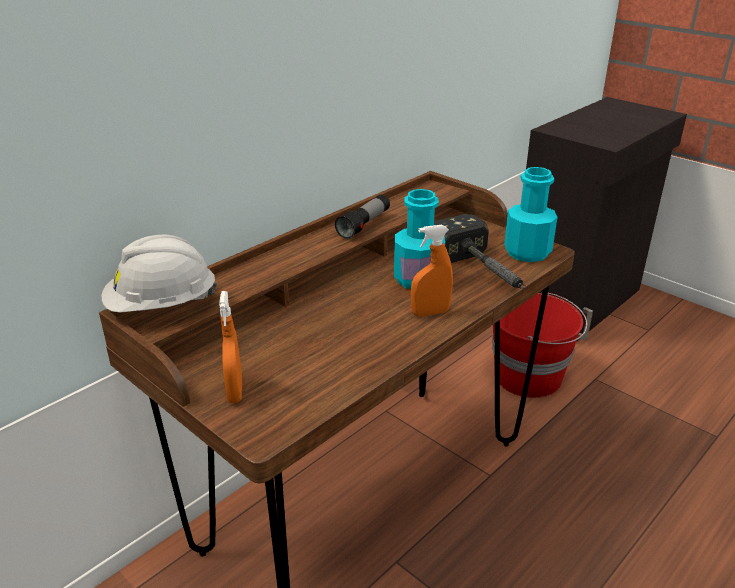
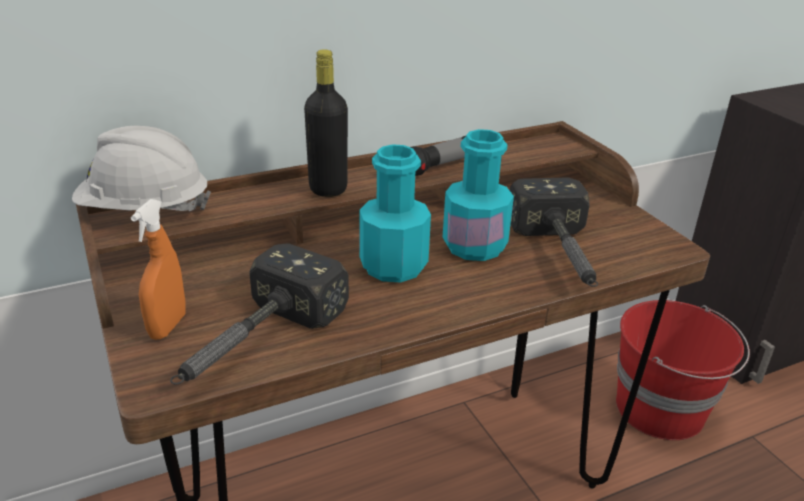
camera: 20 degrees right, 0 degrees up
orange spray bottle [411,225,453,317] -> none
turquoise bottle [504,167,558,262] -> turquoise bottle moved to [359,144,431,283]
none -> hammer [170,243,349,385]
none -> black bottle [304,49,348,197]

